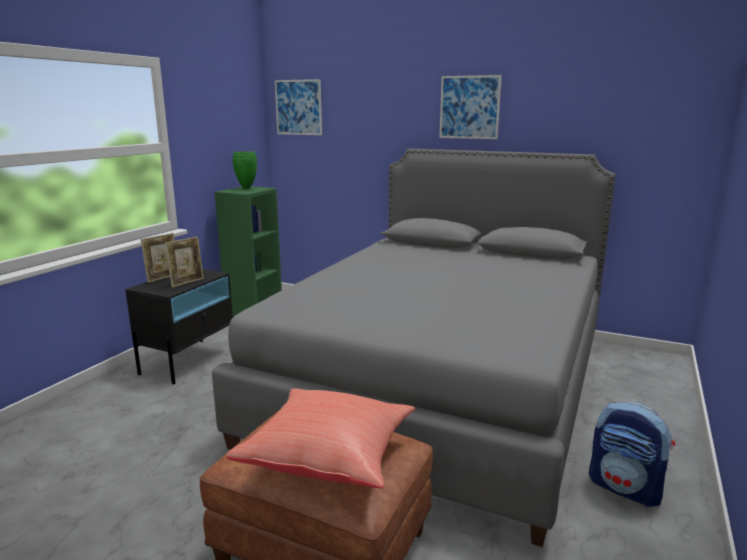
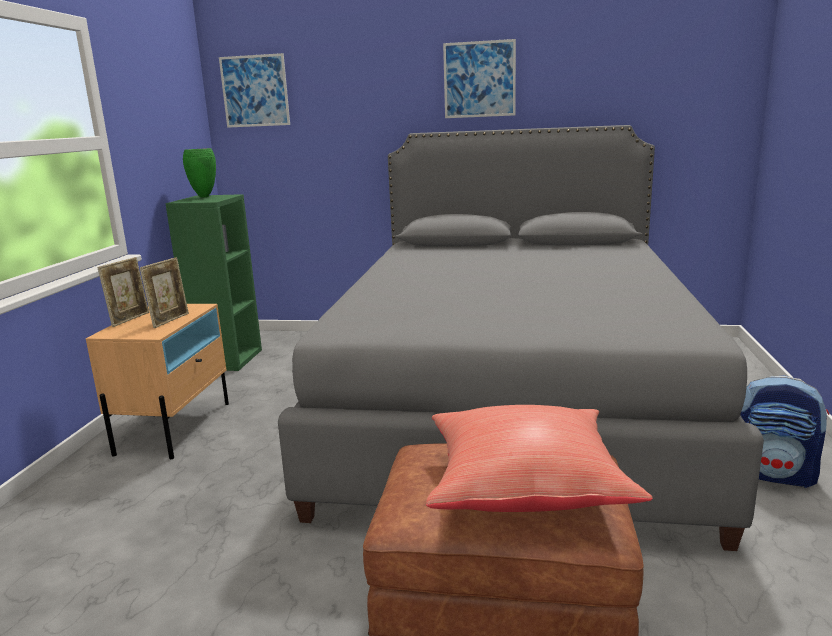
camera: 15 degrees left, 0 degrees up
black nightstand [125,269,233,384] -> beige nightstand [86,304,229,459]

